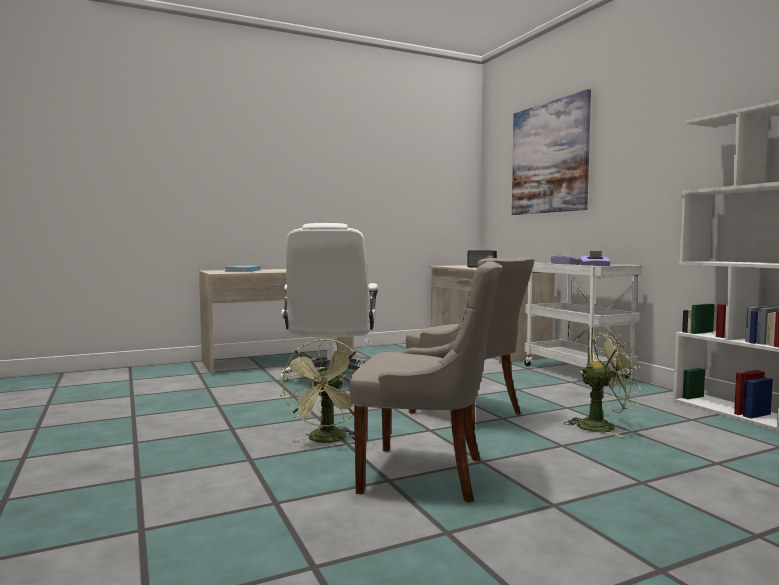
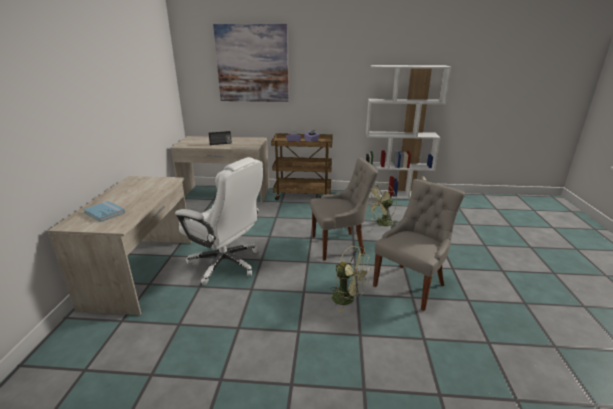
camera: 60 degrees left, 20 degrees up
white cart [524,262,642,384] -> brown cart [271,133,333,200]
green fan [564,331,642,437] -> green fan turned 150 degrees counterclockwise [369,183,397,229]

